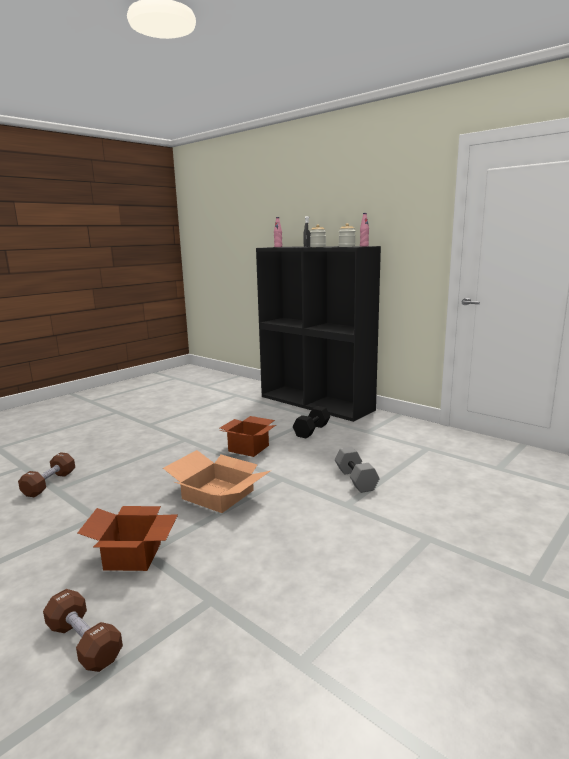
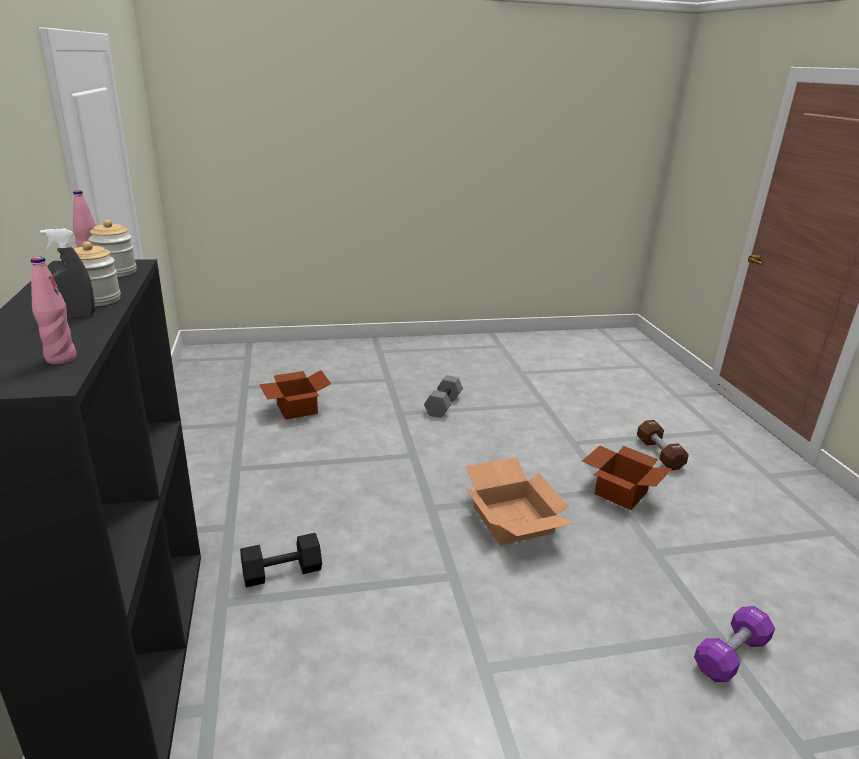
camera: 145 degrees left, 10 degrees up
brown dumbbell [18,452,75,497] -> purple dumbbell [694,606,775,682]
cardboard box [219,416,276,457] -> cardboard box moved to [259,370,331,420]
grey dumbbell [335,447,380,493] -> grey dumbbell moved to [424,375,463,418]

